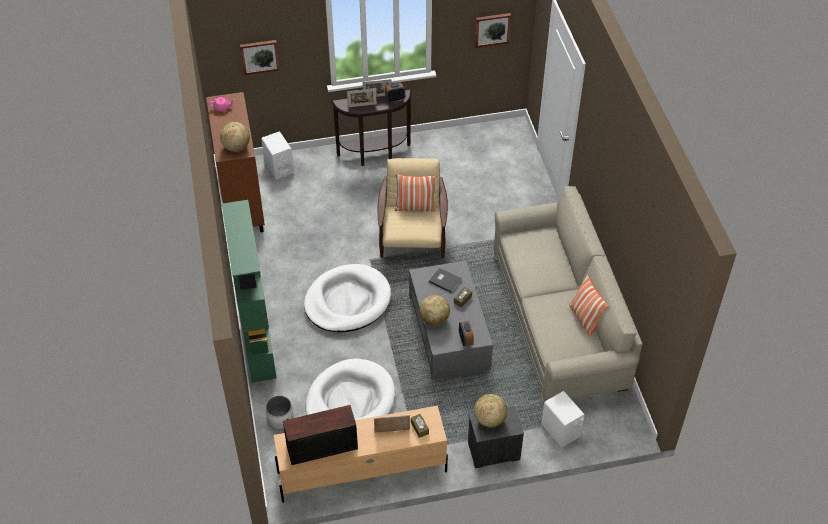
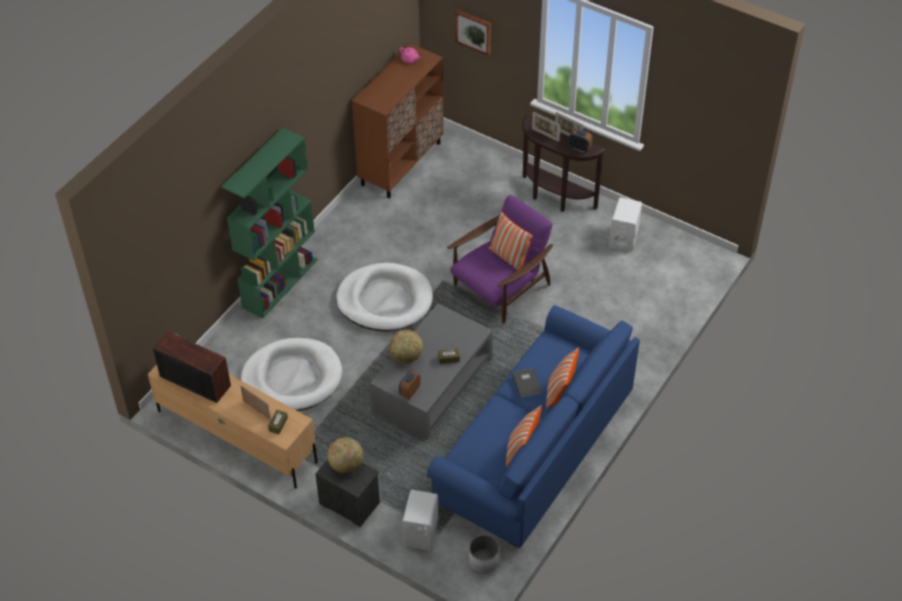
camera: 45 degrees right, 0 degrees up
globe [220,122,250,152] -> none
white speaker [261,132,294,179] -> white speaker moved to [609,197,642,252]
white planter [265,395,293,429] -> white planter moved to [469,535,499,574]
beige armchair [378,158,448,259] -> purple armchair [447,195,553,323]
grey book [429,268,462,293] -> grey book moved to [512,368,542,398]
picture [475,13,511,48] -> none
beige sofa [493,186,642,402] -> blue sofa [427,305,640,548]
none -> pillow [546,347,579,409]

